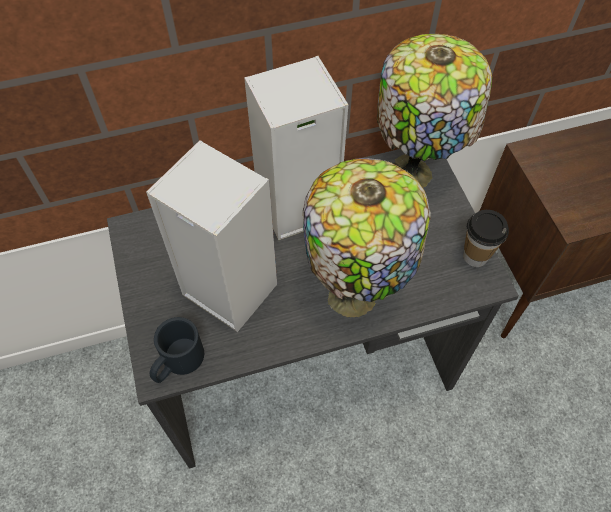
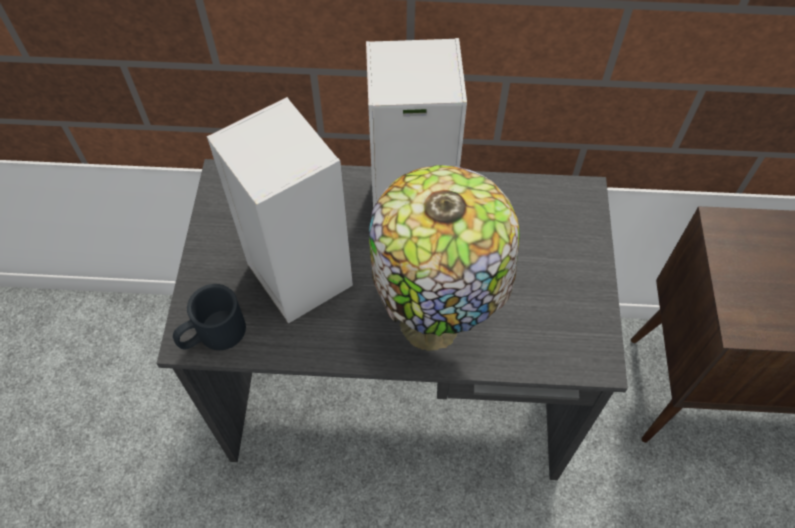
camera: 20 degrees right, 0 degrees up
table lamp [377,34,492,188] -> none
cup [463,210,509,267] -> none

